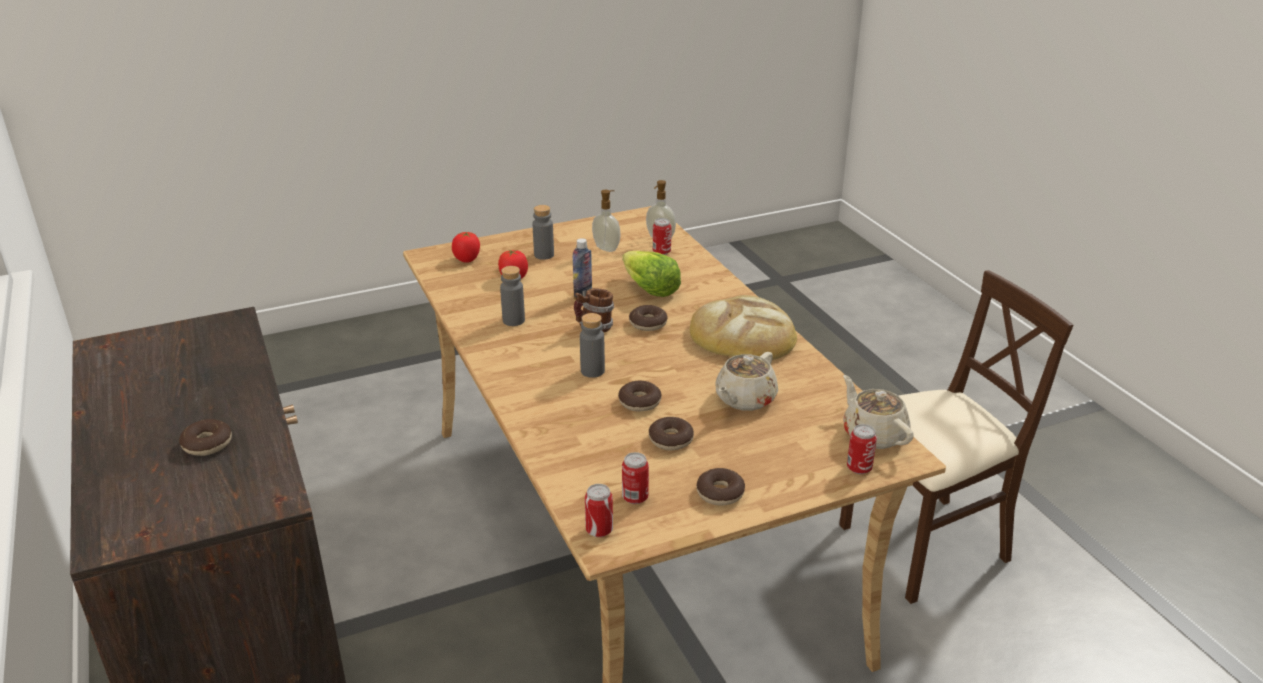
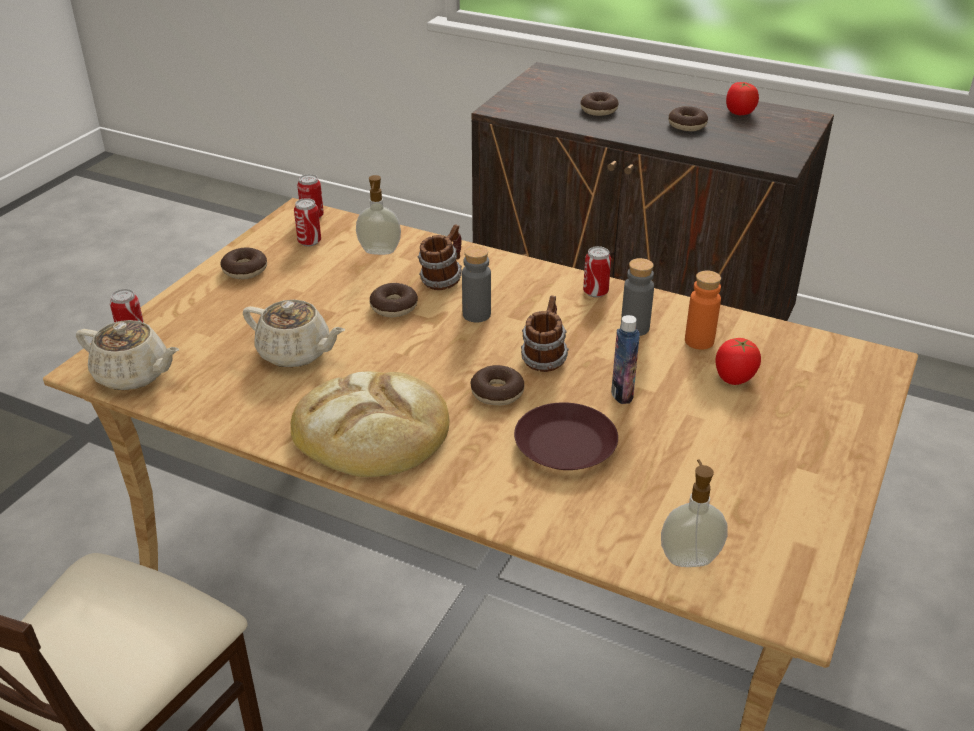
camera: 140 degrees right, 5 degrees up
tomato [452,232,480,262] -> tomato moved to [726,82,759,115]
grey bottle [533,205,554,260] -> none
soap dispenser [592,190,621,252] -> soap dispenser moved to [356,175,401,255]
lettuce [622,251,681,297] -> brown plate [514,402,618,470]
donut [649,417,694,450] -> donut moved to [668,106,708,131]
can [653,218,672,255] -> can moved to [583,246,611,298]
beige teapot [715,352,778,411] -> beige teapot turned 120 degrees clockwise [243,300,345,368]
none -> mug [418,224,462,290]
none -> orange bottle [685,271,721,350]

